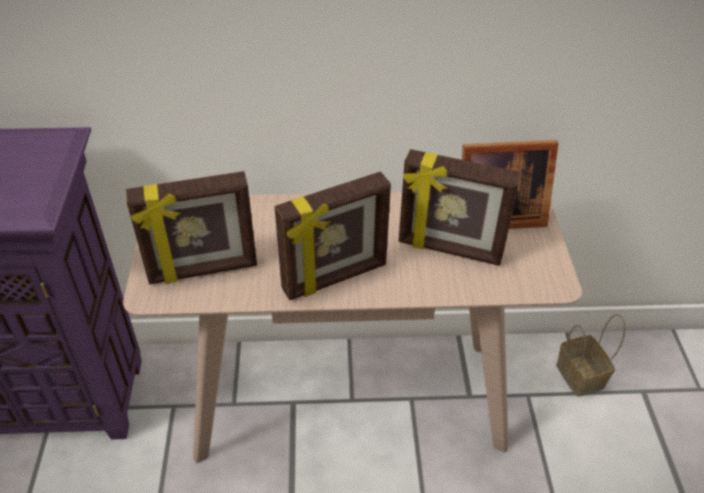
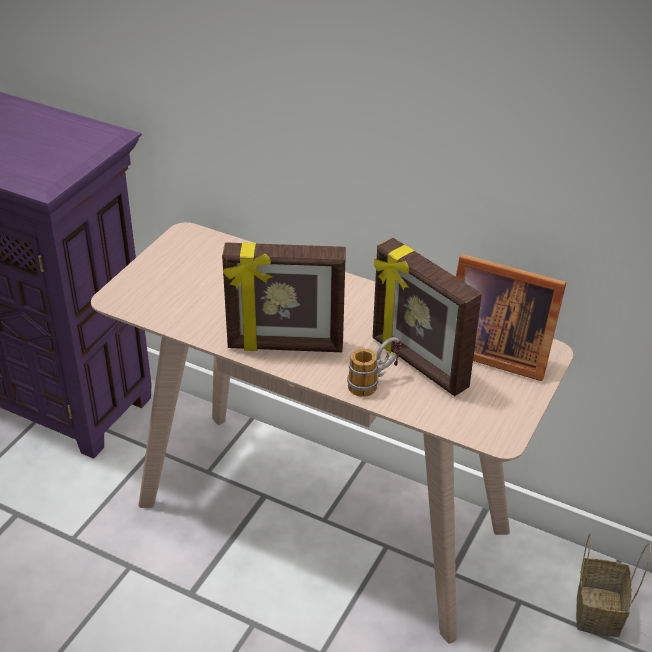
camera: 30 degrees right, 5 degrees down
picture frame [126,171,257,284] -> none
none -> mug [347,337,402,397]

